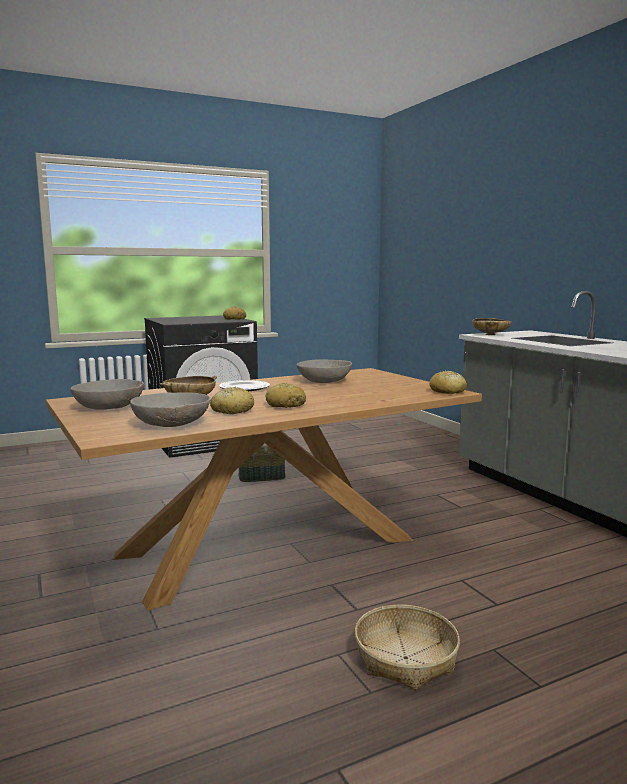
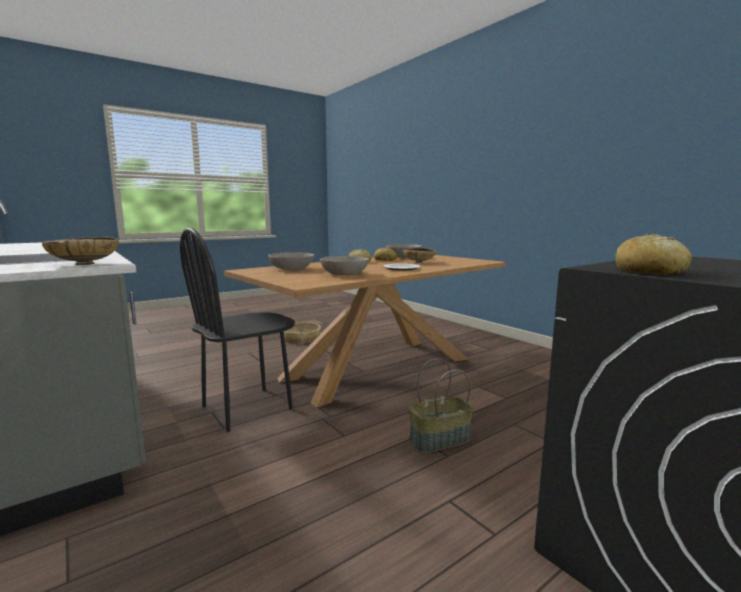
camera: 170 degrees right, 0 degrees up
grey bowl [70,379,144,410] -> grey bowl moved to [268,252,314,270]
bread [429,371,467,394] -> none
none -> black chair [180,227,295,432]

